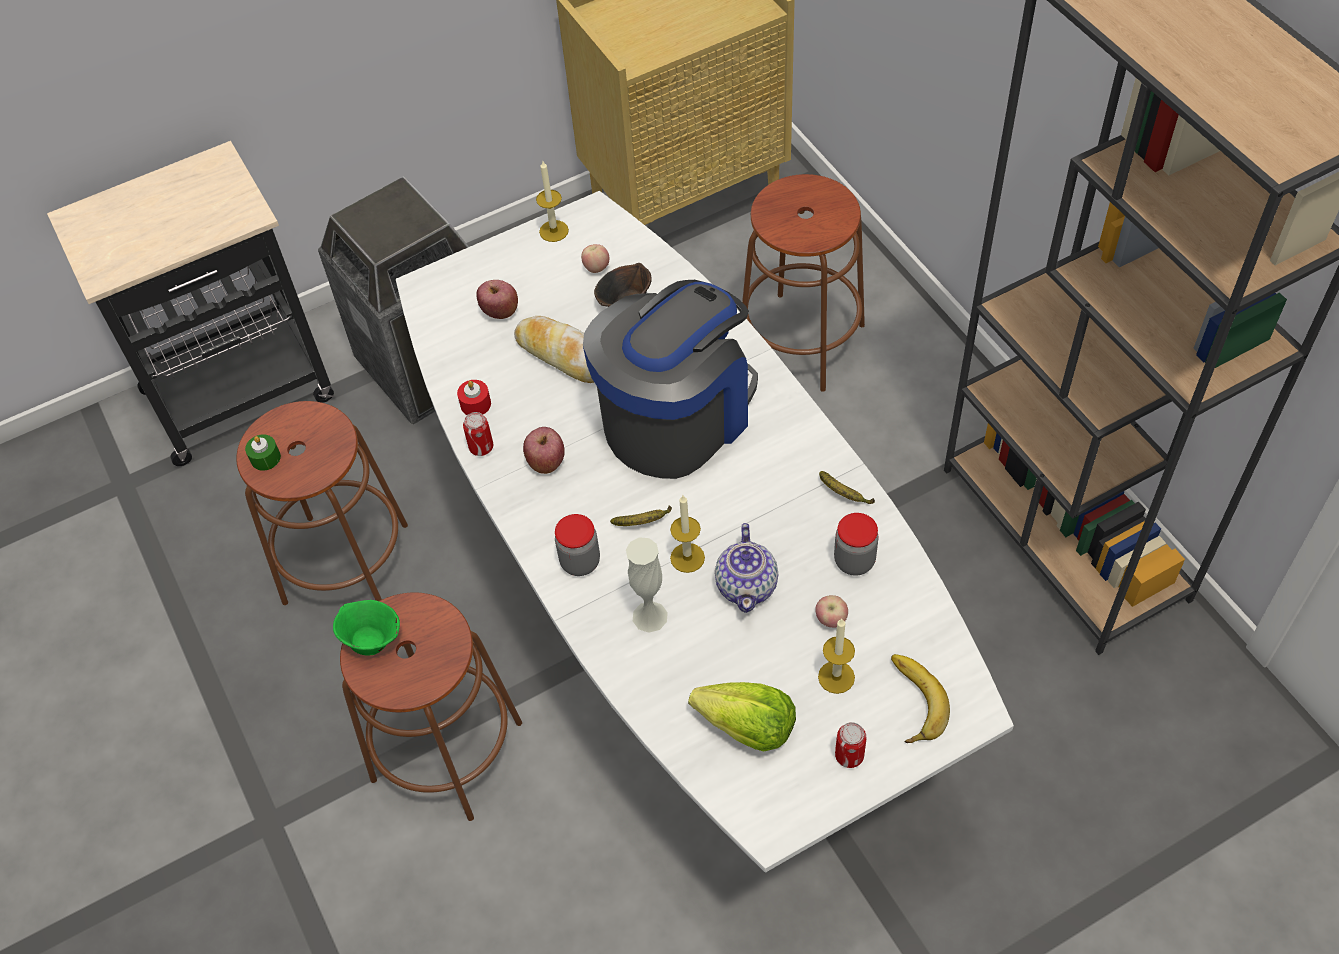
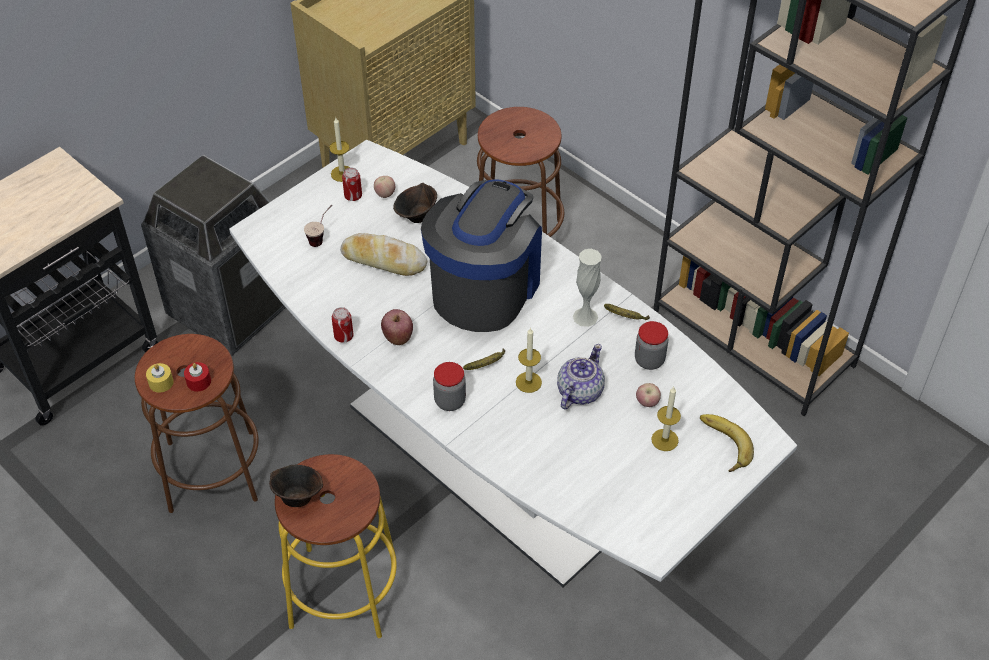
camera: 20 degrees left, 5 degrees down
green candle [245,434,281,471] -> yellow candle [146,363,174,393]
green bowl [333,600,400,655] -> brown bowl [269,465,323,507]
brown stool [340,592,522,821] -> yellow stool [275,454,397,638]
red candle [457,380,491,415] -> red candle moved to [184,362,211,391]
apple [476,280,518,319] -> cup [304,205,332,247]
white vase [626,537,668,633] -> white vase moved to [573,249,602,327]
lettuce [688,682,796,751] -> none
teapot [715,523,778,613] -> teapot turned 135 degrees counterclockwise [557,344,605,409]
can [835,722,866,768] -> can moved to [342,167,362,201]

